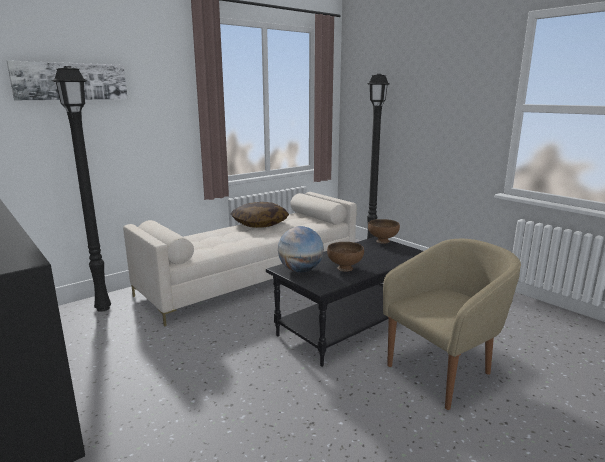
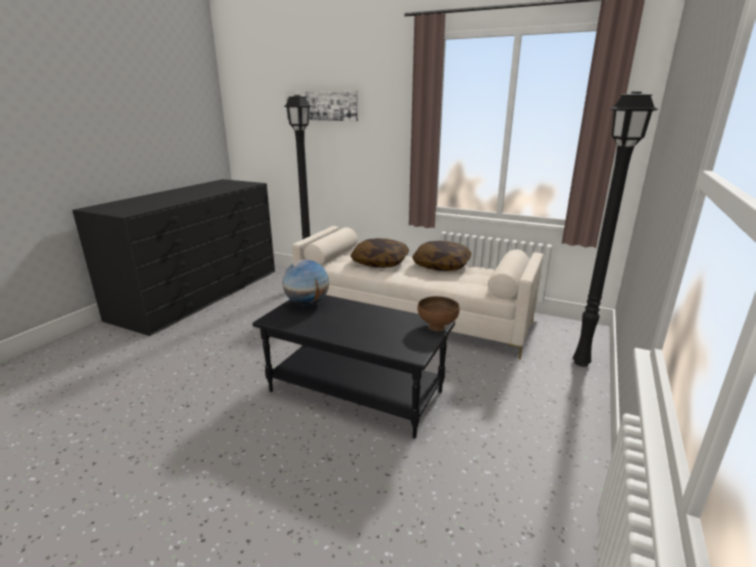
camera: 65 degrees right, 5 degrees up
brown bowl [327,242,364,272] -> none
beige armchair [383,239,521,410] -> none
none -> pillow [351,238,409,268]

